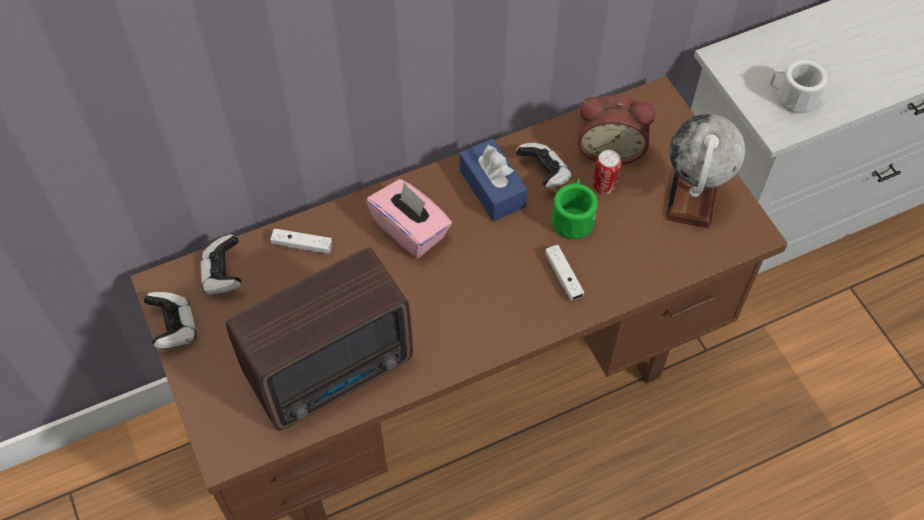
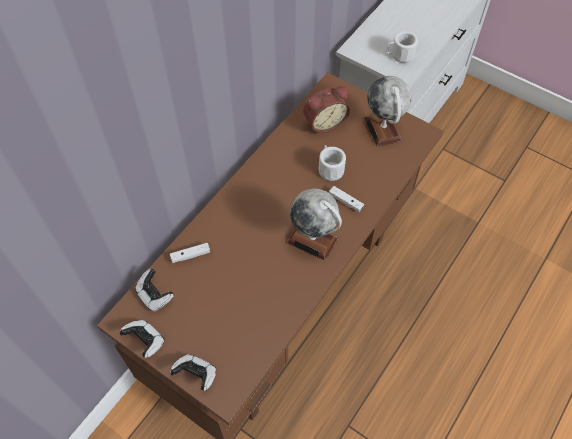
camera: 30 degrees left, 0 degrees up
radio [226,247,413,431] -> none
pink tissue box [366,179,452,258] -> none
blue tissue box [460,139,528,221] -> none
game controller [516,143,572,188] -> game controller moved to [170,354,216,391]
green mug [552,179,598,239] -> white mug [319,145,346,181]
can [593,150,621,194] -> none
none -> globe [287,189,342,261]

